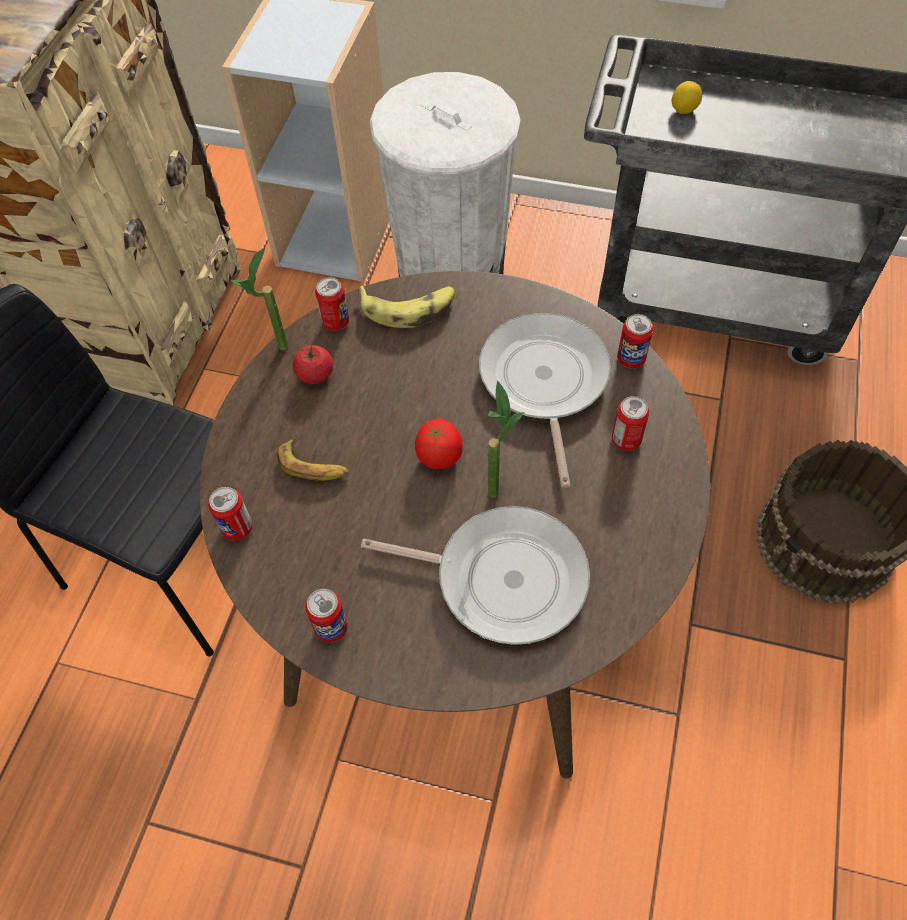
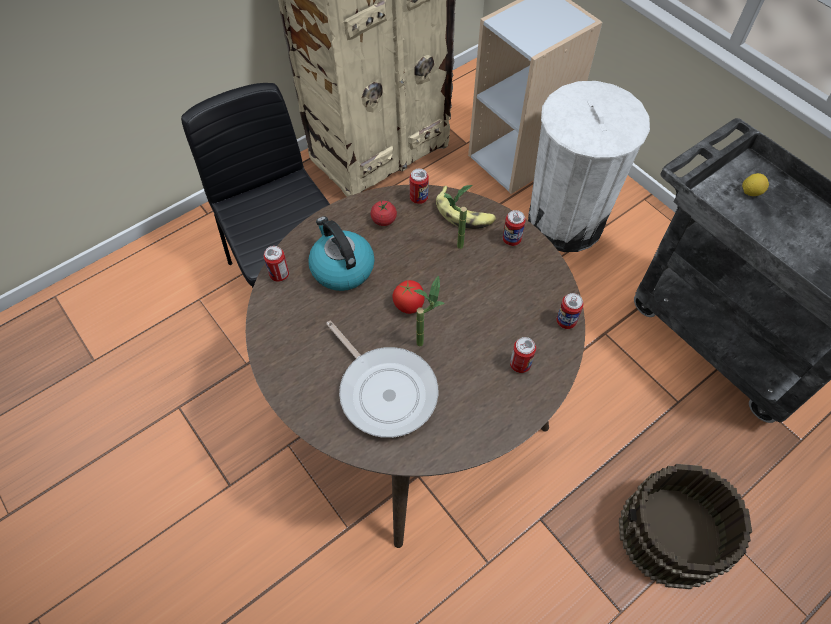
camera: 35 degrees right, 0 degrees up
potted plant [230,248,288,350] -> potted plant moved to [444,185,472,249]
banana [277,437,349,481] -> kettle [308,216,375,291]
can [305,589,348,643] -> can moved to [503,210,526,246]
frying pan [479,313,611,488] -> none

